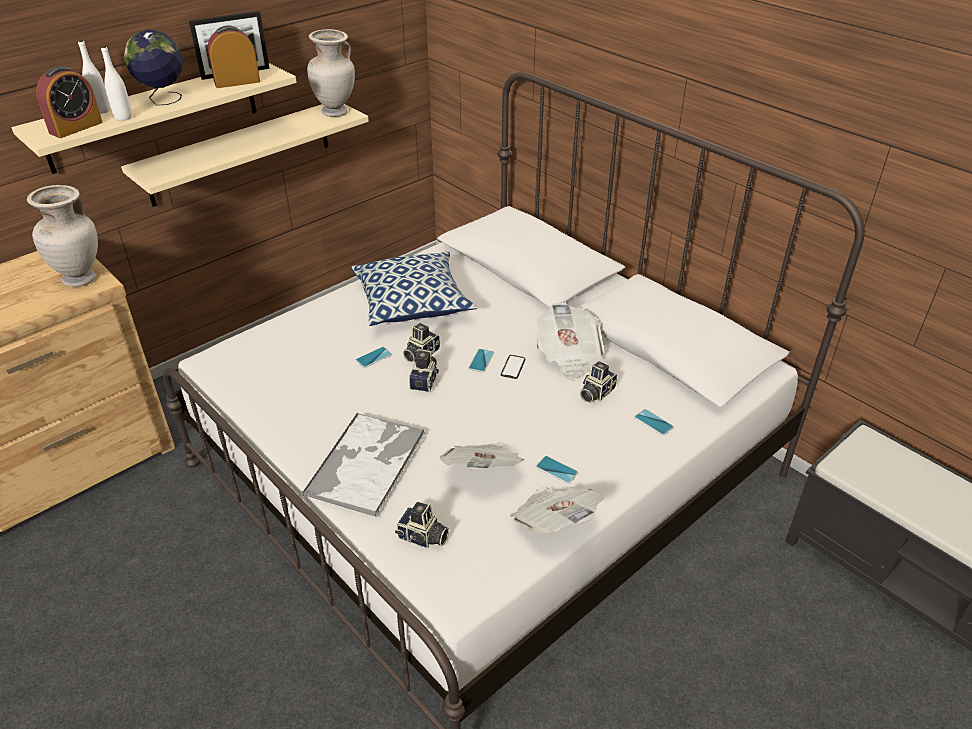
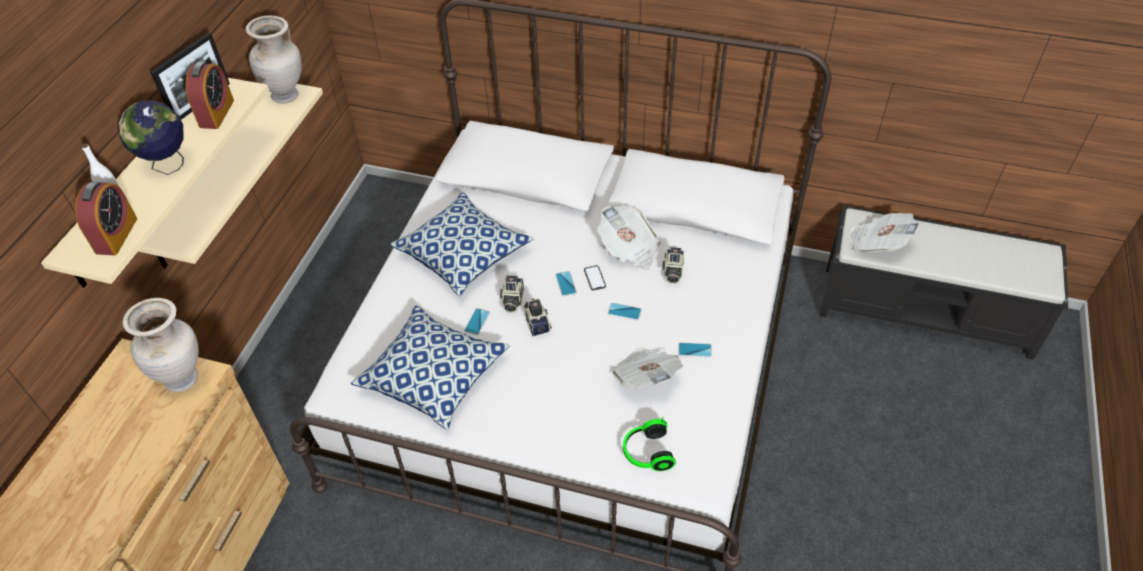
camera: 30 degrees left, 10 degrees up
white bottle [101,45,132,121] -> none
alarm clock [207,26,260,88] -> alarm clock turned 150 degrees clockwise [185,61,234,129]
tray [302,412,425,517] -> none
camera [395,502,449,548] -> headphones [623,417,676,471]
newspaper [510,487,604,533] -> newspaper moved to [850,213,920,252]
phone [634,409,674,436] -> phone moved to [608,303,642,321]
none -> pillow [351,305,510,430]

